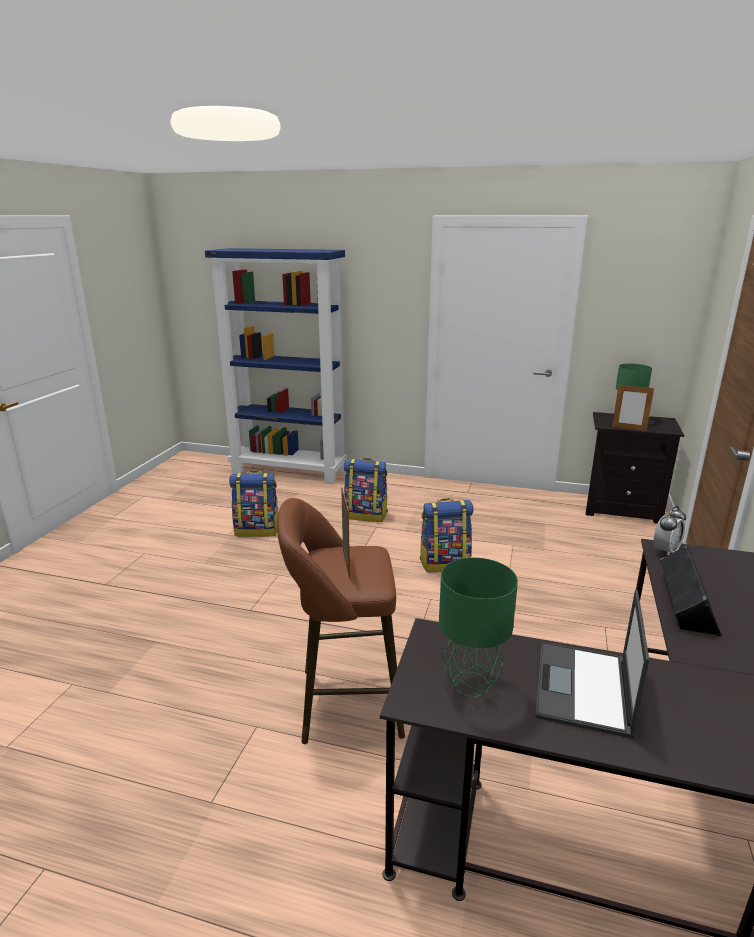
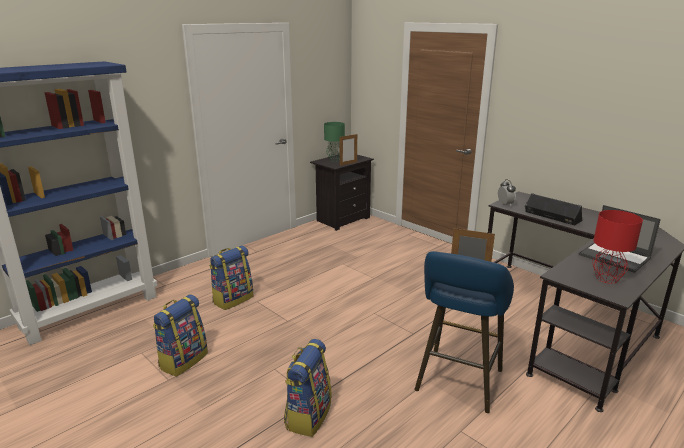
camera: 60 degrees left, 0 degrees up
brown stool [277,498,405,744] -> blue stool [415,251,514,413]
backpack [420,498,473,573] -> backpack moved to [284,339,332,437]
green table lamp [439,558,518,697] -> red table lamp [592,210,643,284]

